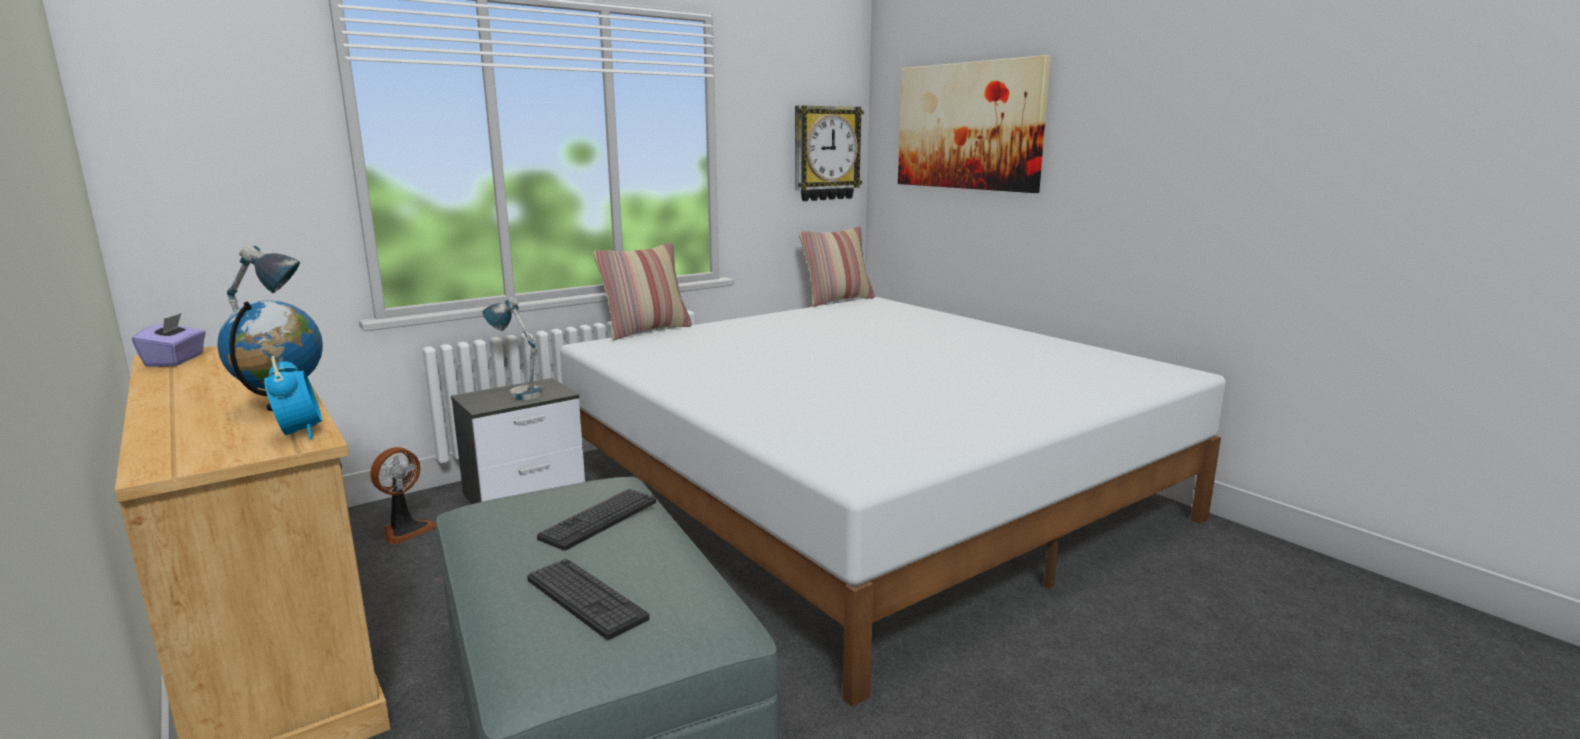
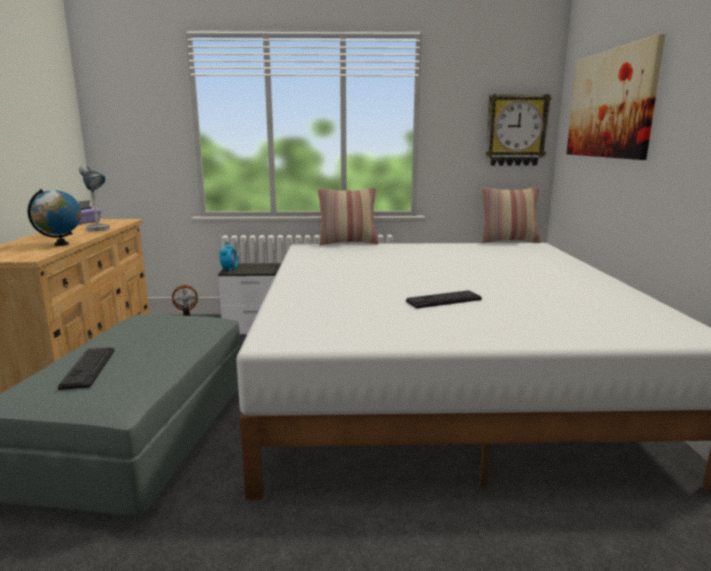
camera: 35 degrees right, 0 degrees up
alarm clock [264,356,322,440] -> alarm clock moved to [219,242,238,272]
table lamp [482,297,543,400] -> none
keyboard [537,489,656,550] -> keyboard moved to [406,290,482,308]

